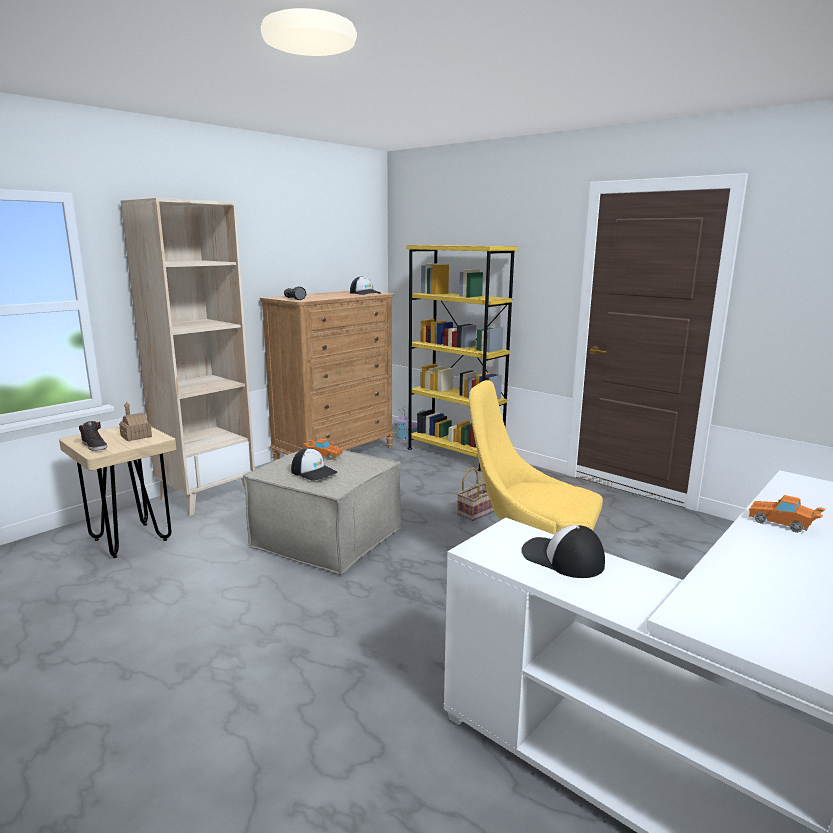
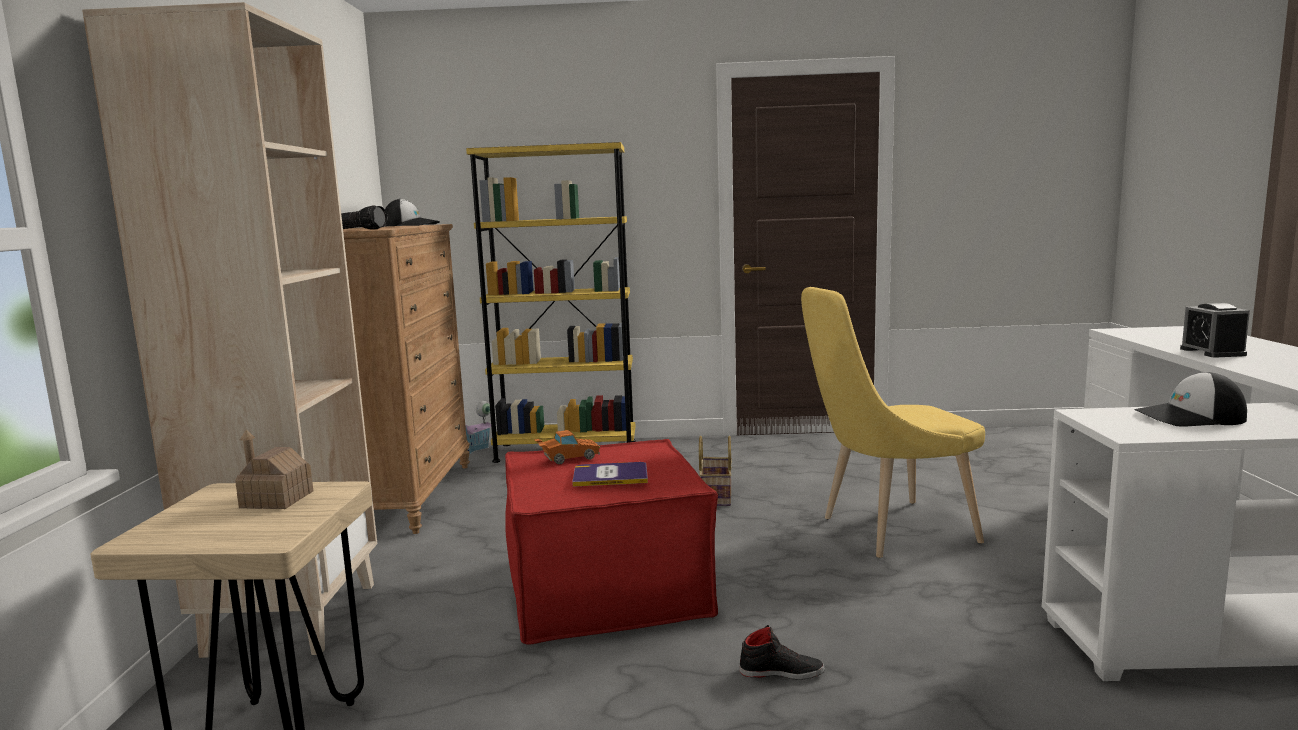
camera: 40 degrees left, 5 degrees down
black shoe [79,421,107,451] -> black shoe moved to [739,625,825,680]
beige ottoman [243,448,402,575] -> red ottoman [505,439,718,645]
cap [291,448,337,481] -> book [572,462,648,487]
orange toy car [749,495,825,533] -> alarm clock [1180,303,1250,358]

